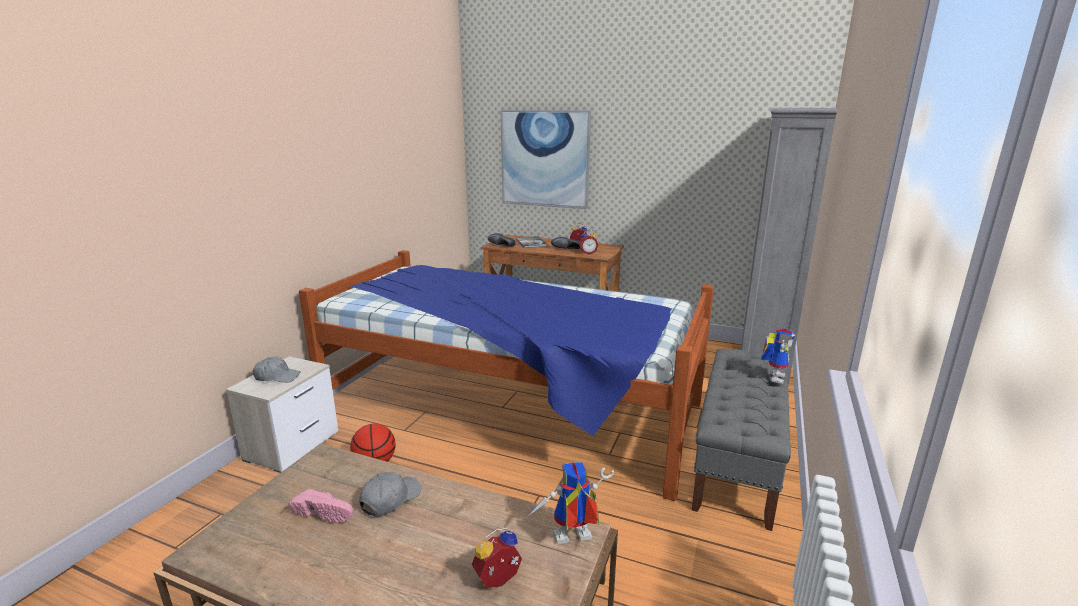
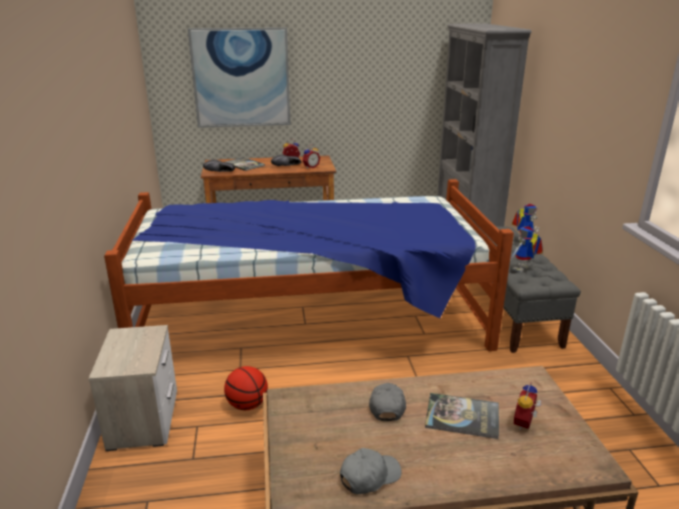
camera: 30 degrees left, 5 degrees up
grey cap [253,357,301,383] -> grey cap moved to [340,448,401,494]
pink shoe [288,489,353,523] -> none
toy robot [527,462,614,544] -> toy robot moved to [511,226,543,272]
none -> book [425,393,499,439]

